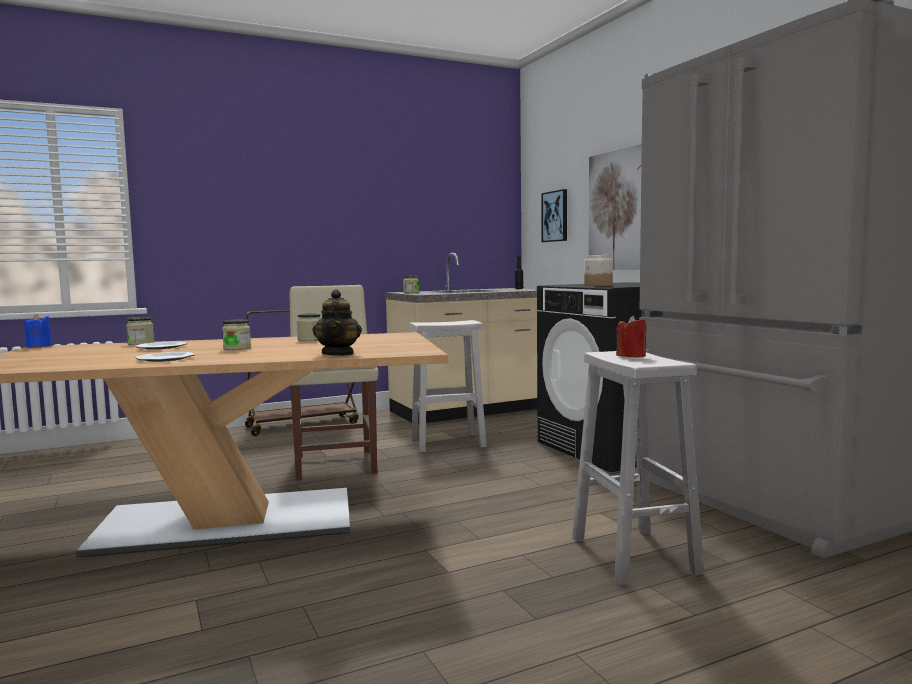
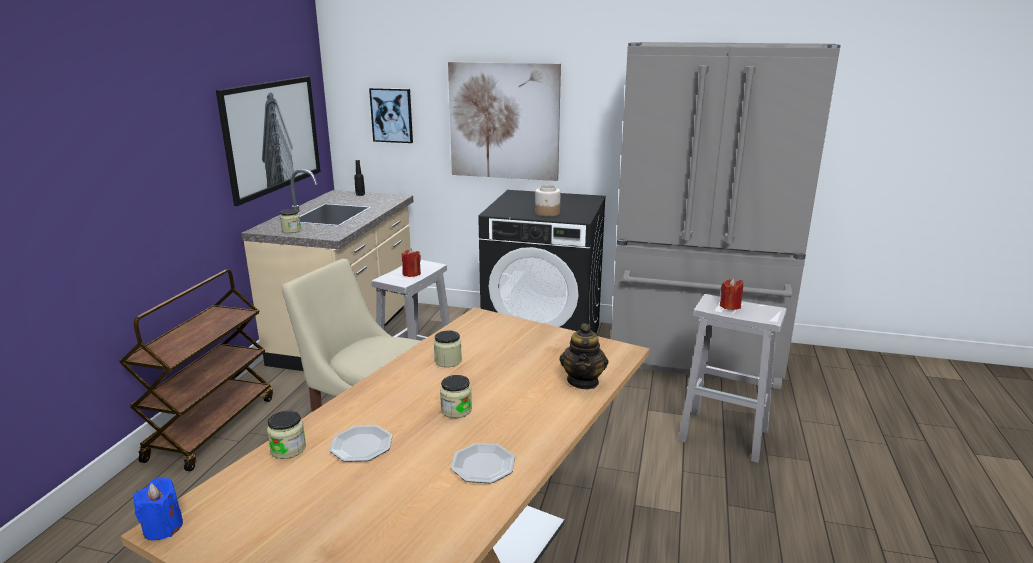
camera: 50 degrees left, 15 degrees up
teapot [312,289,362,356] -> teapot turned 60 degrees clockwise [560,323,608,389]
none -> picture [216,76,321,206]
none -> red candle [402,249,421,277]

